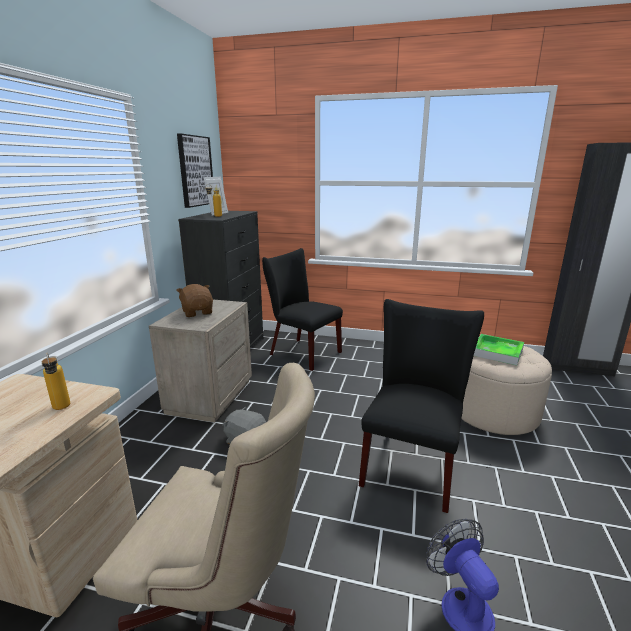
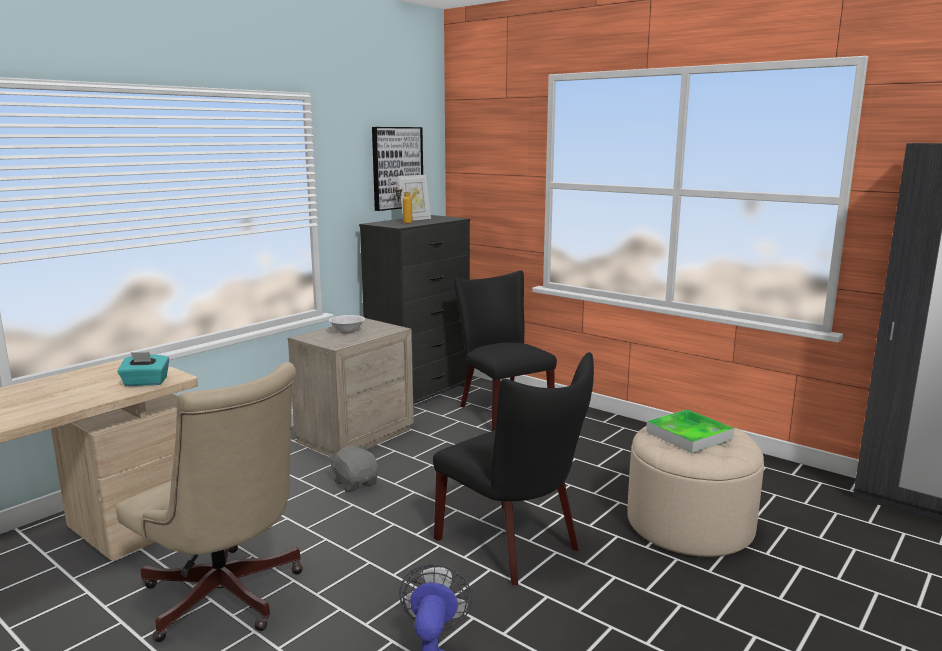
camera: 25 degrees right, 5 degrees down
bottle [42,353,70,410] -> turquoise tissue box [117,352,169,386]
brown plush toy [176,284,213,317] -> white bowl [329,315,365,334]
black chair [359,299,484,513] -> black chair turned 90 degrees clockwise [433,352,594,585]

